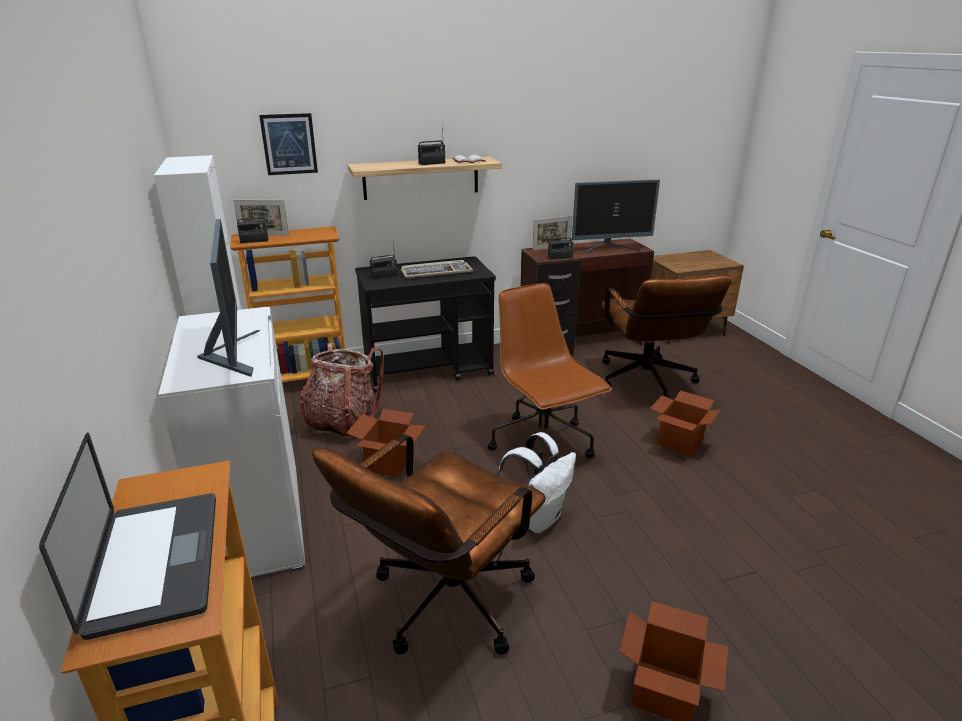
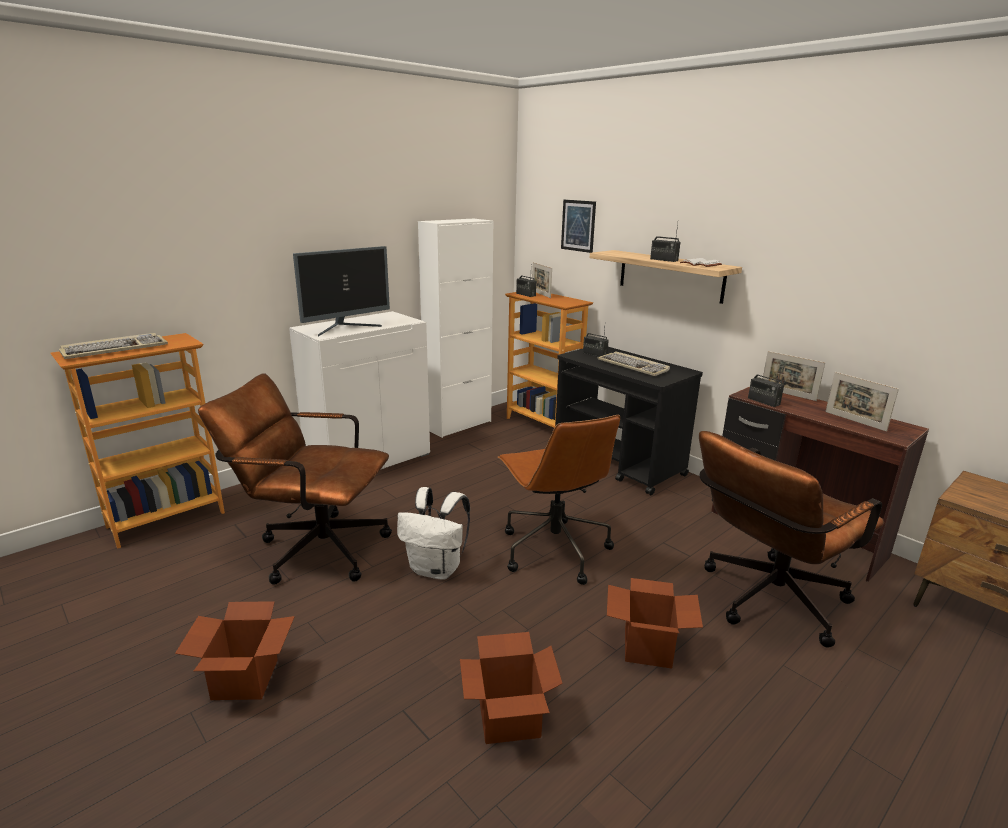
camera: 65 degrees right, 5 degrees down
laptop [39,433,216,640] -> keyboard [59,333,168,359]
backpack [300,343,384,438] -> none
cardboard box [346,409,426,477] -> cardboard box moved to [460,632,563,744]
brown office chair [488,284,612,475] -> brown office chair turned 120 degrees clockwise [498,415,620,585]
monitor [572,179,660,253] -> picture frame [826,372,899,432]

